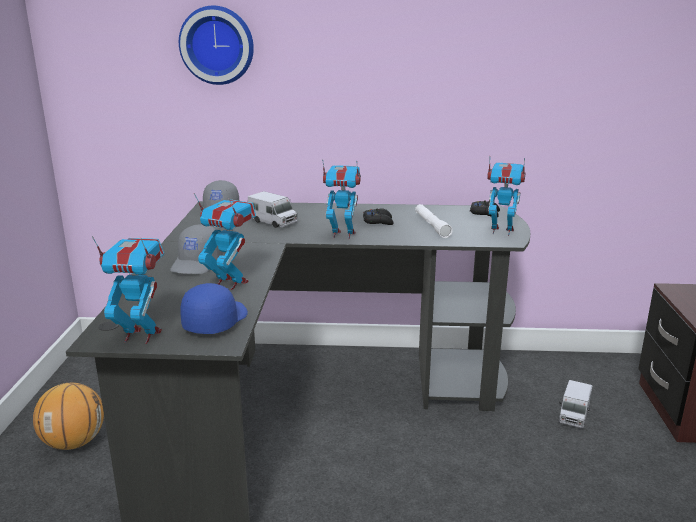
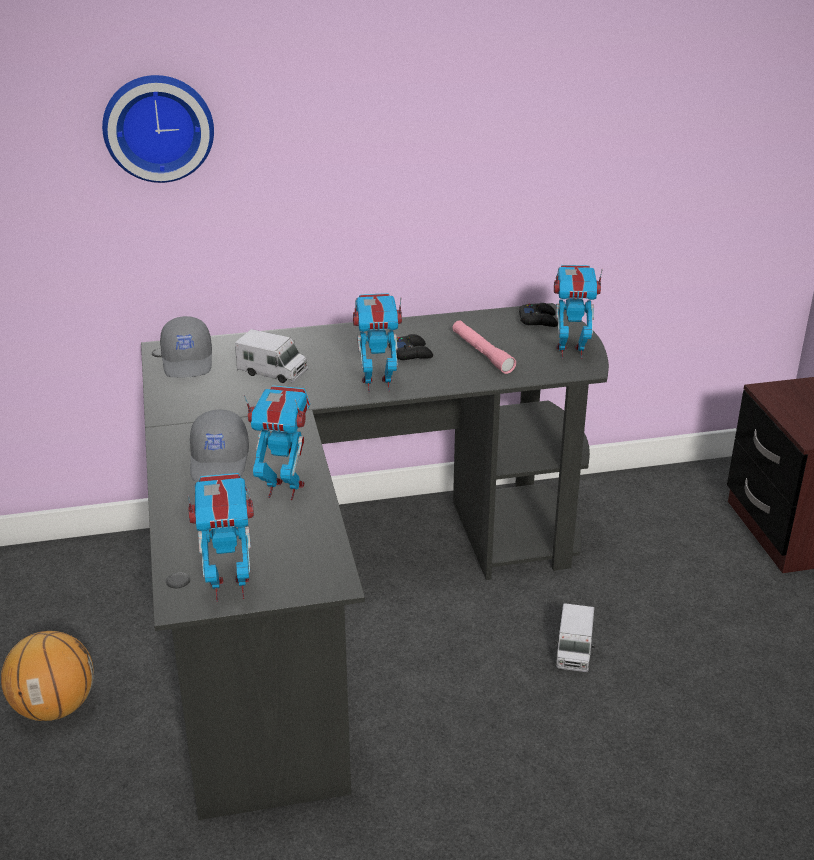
camera: 15 degrees left, 10 degrees up
blue cap [180,283,248,334] -> none
white flashlight [415,204,453,238] -> pink flashlight [452,321,516,374]
toy truck [559,380,593,428] -> toy truck moved to [555,603,595,672]

